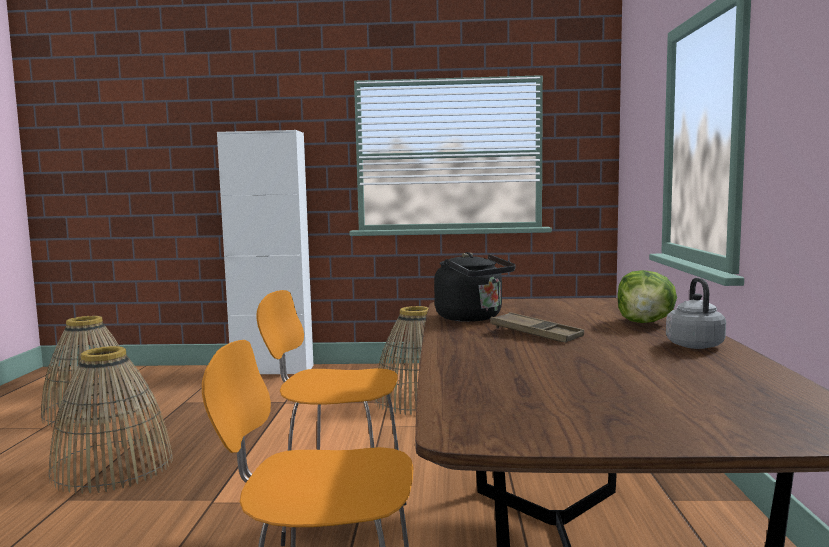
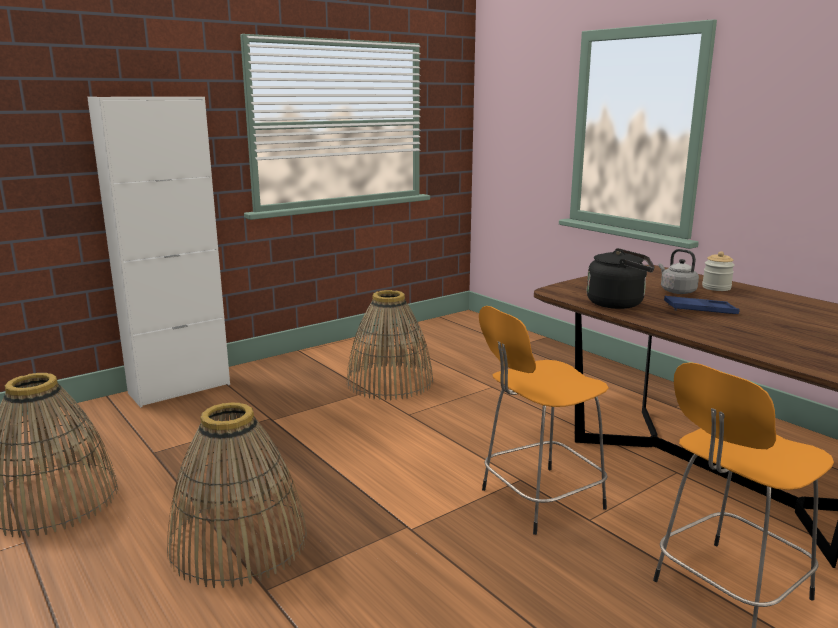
camera: 40 degrees left, 10 degrees up
brown tray [490,312,584,342] -> blue tray [664,296,739,314]
lettuce [617,270,677,323] -> jar [702,251,735,291]
grey kettle [666,278,726,349] -> grey kettle moved to [658,249,699,294]

